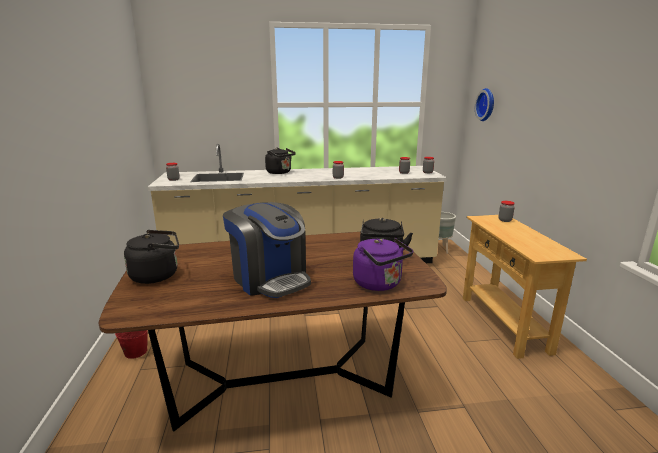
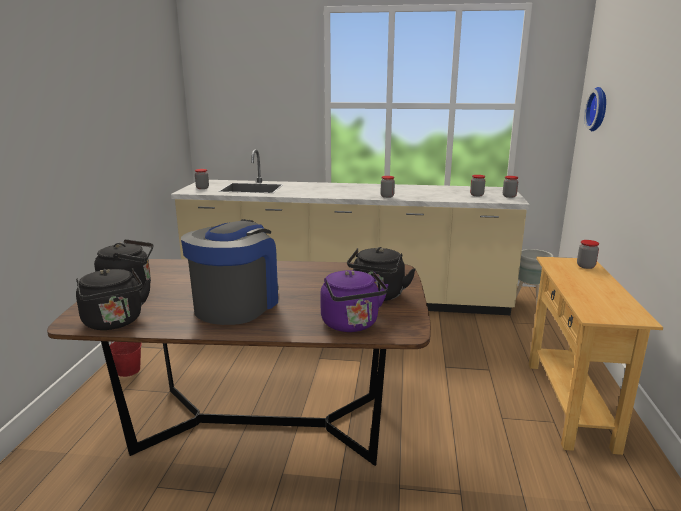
camera: 15 degrees right, 0 degrees up
coffee machine [223,202,311,298] -> coffee machine turned 135 degrees counterclockwise [181,219,279,325]
black kettle [265,148,296,174] -> black kettle moved to [76,268,151,330]

